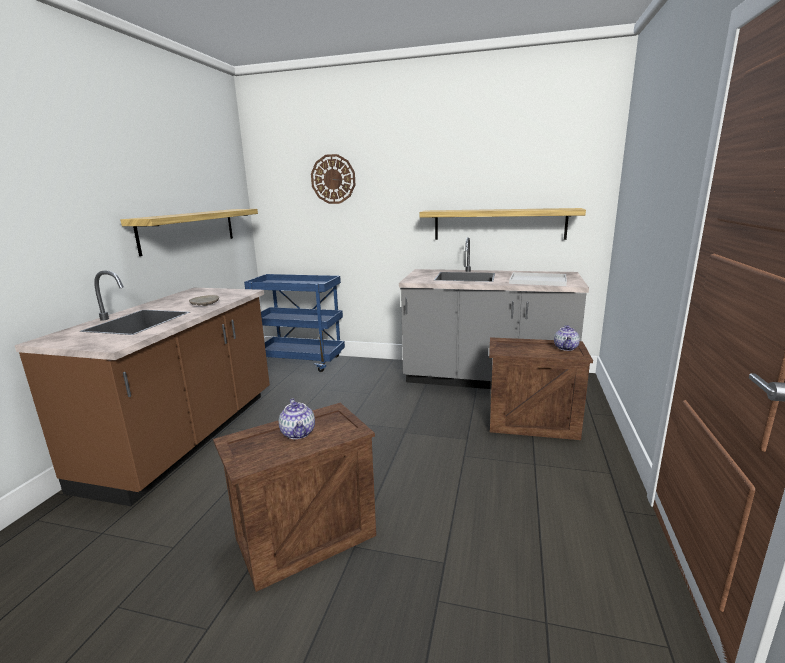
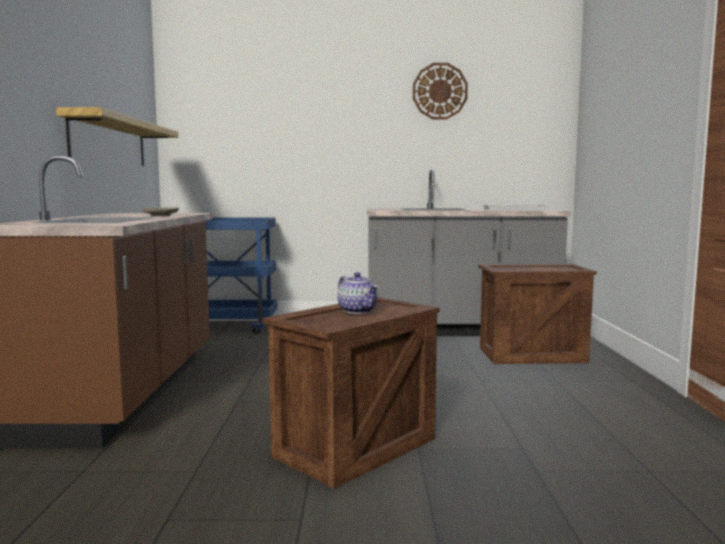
camera: 15 degrees left, 10 degrees down
wall clock [311,154,355,204] -> wall clock moved to [413,63,468,119]
shelf [420,208,586,240] -> none
teapot [554,325,580,351] -> none

